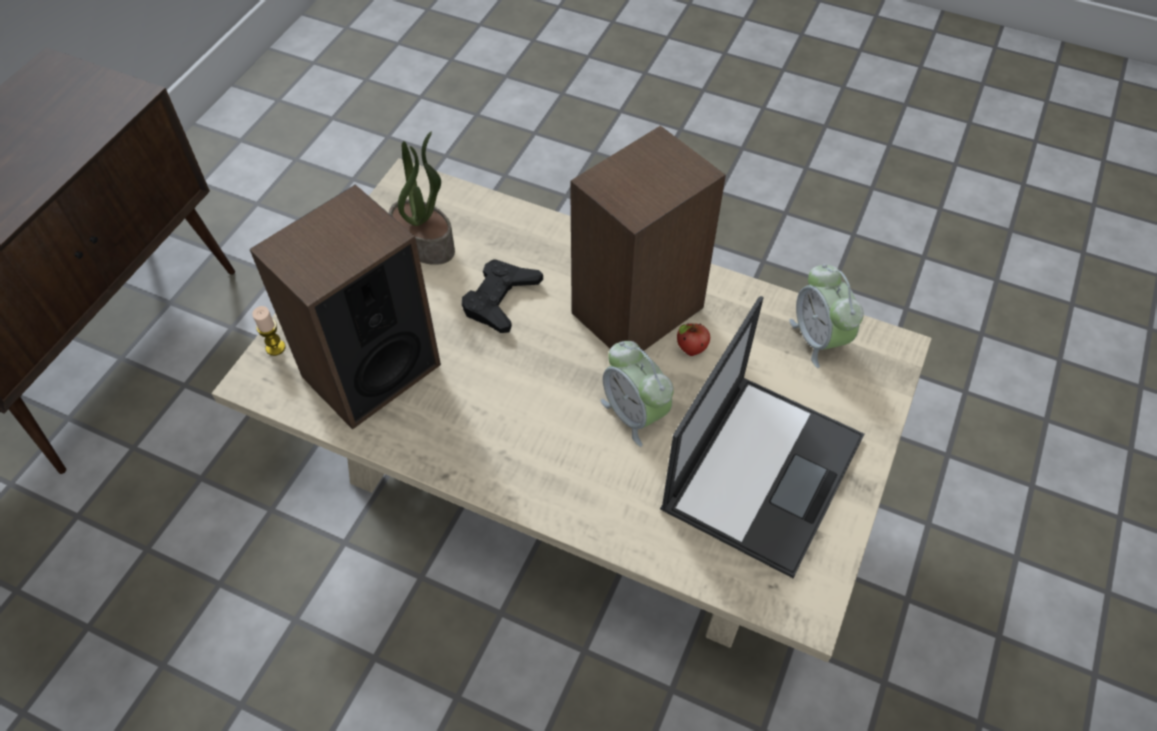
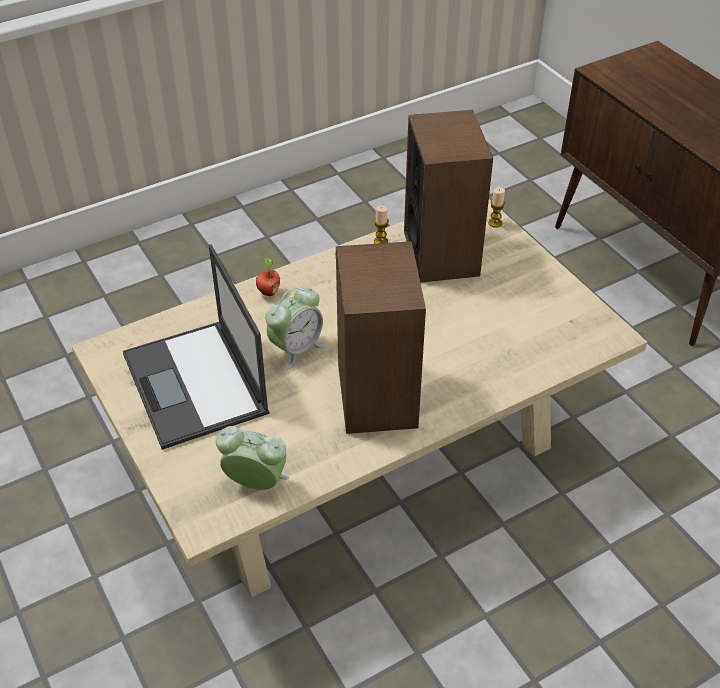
camera: 125 degrees right, 10 degrees down
potted plant [389,131,455,265] -> none
black game controller [462,259,543,333] -> none
alarm clock [600,341,674,447] -> alarm clock turned 135 degrees clockwise [265,287,325,370]
apple [677,323,710,356] -> apple moved to [256,257,280,296]
none -> candle [374,206,389,244]

